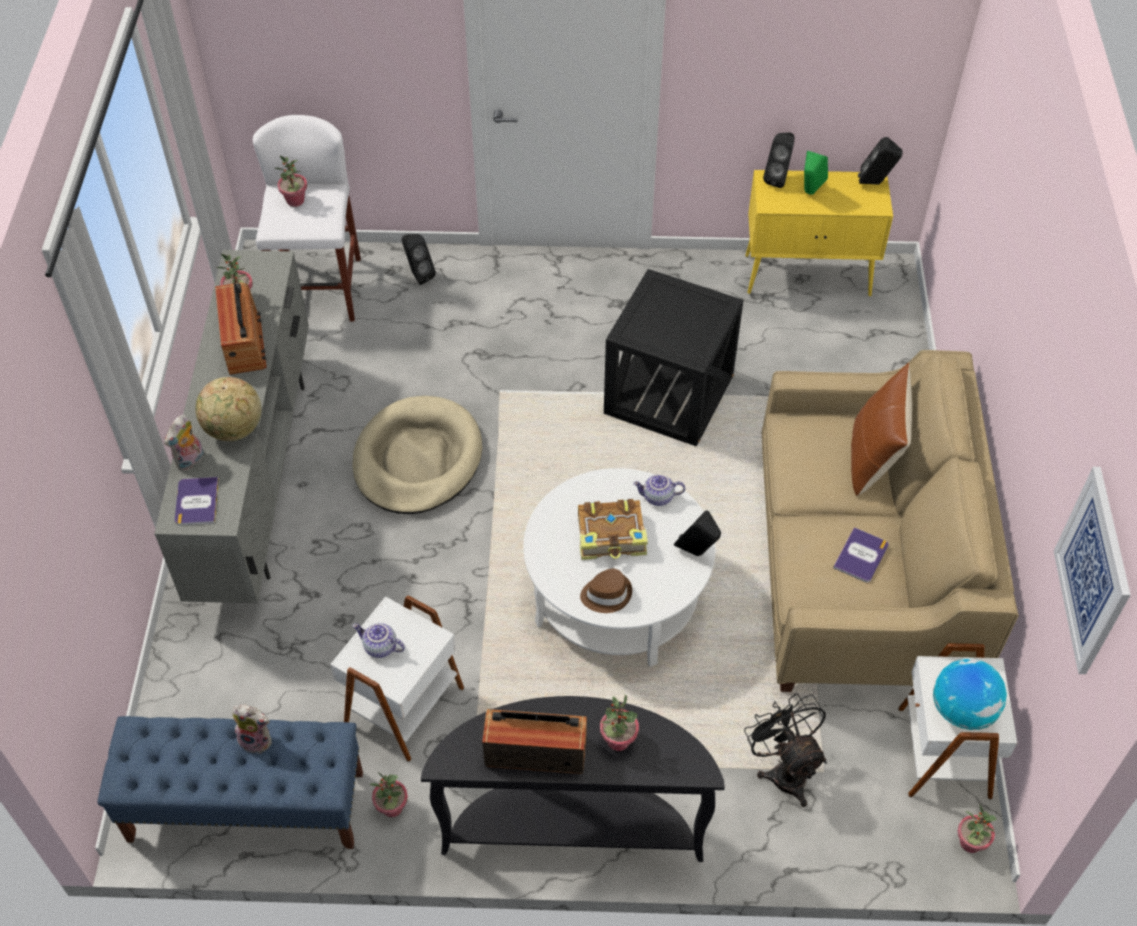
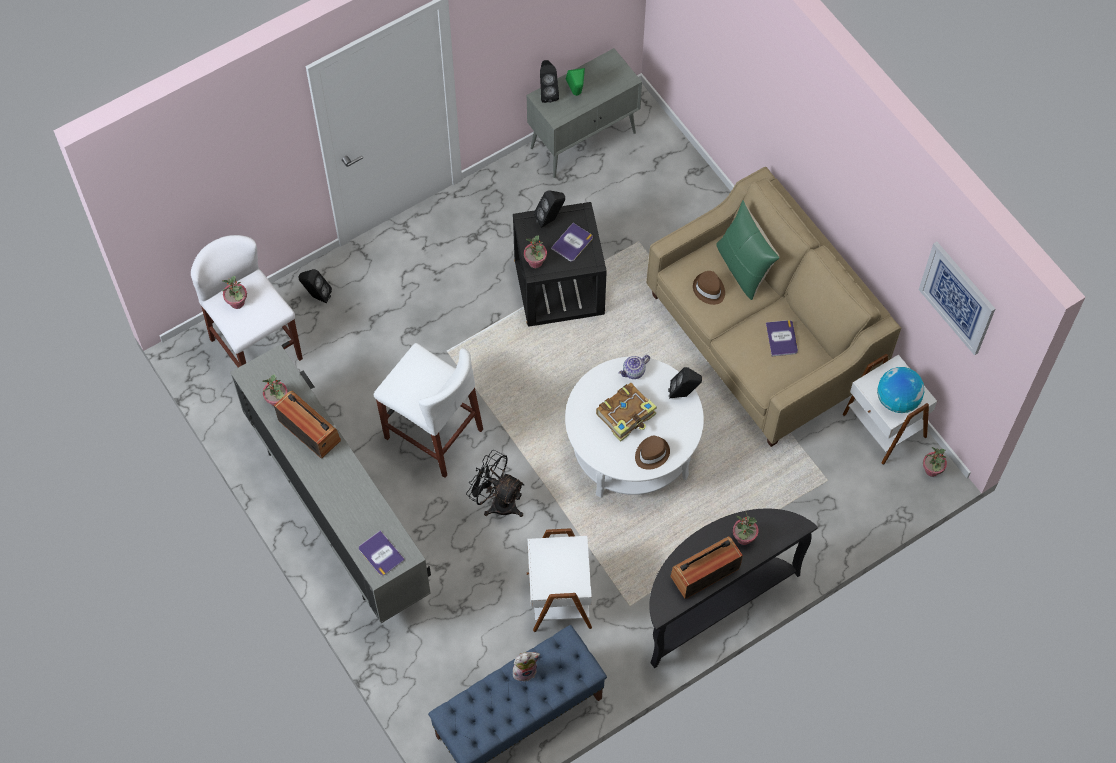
camera: 35 degrees left, 10 degrees up
plush toy [164,415,204,471] -> none
globe [195,377,261,441] -> none
beige dog bed [352,396,482,514] -> white stool [374,343,483,478]
teapot [353,623,405,658] -> none
potted plant [369,772,408,817] -> potted plant moved to [524,236,547,268]
black fan [744,693,827,807] -> black fan moved to [466,450,524,517]
yellow cabinet [745,170,893,296] -> grey cabinet [527,48,642,178]
brown pillow [851,363,912,496] -> green pillow [716,200,779,300]
black speaker [858,137,903,185] -> black speaker moved to [534,190,565,228]
none -> book [551,223,593,261]
none -> brown hat [693,271,725,305]

